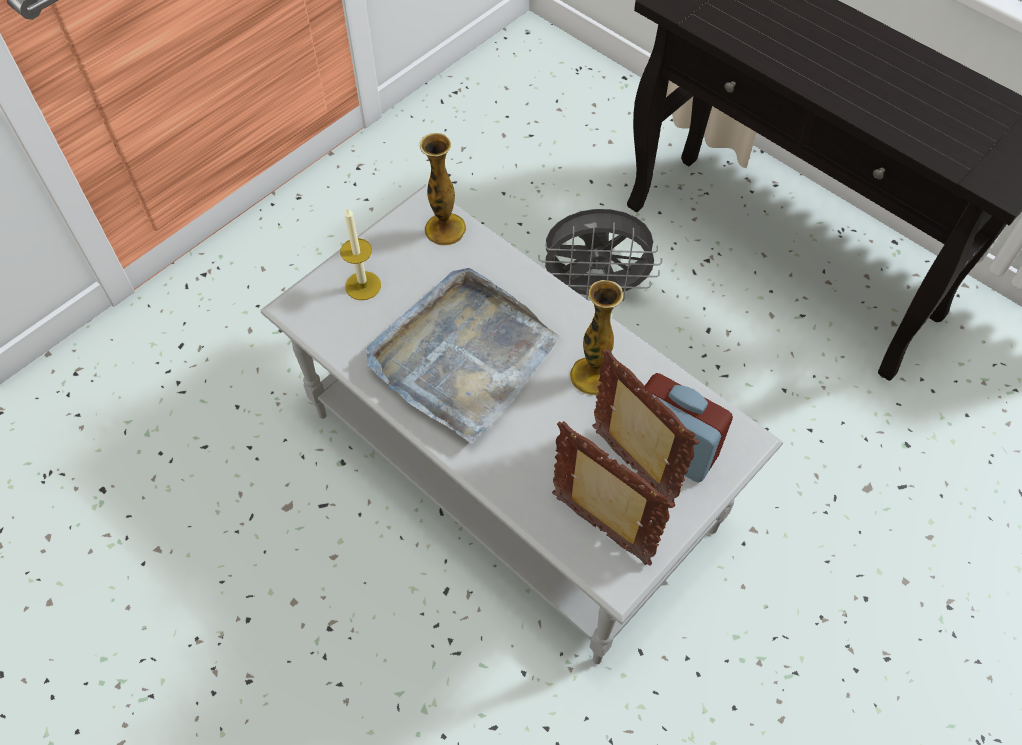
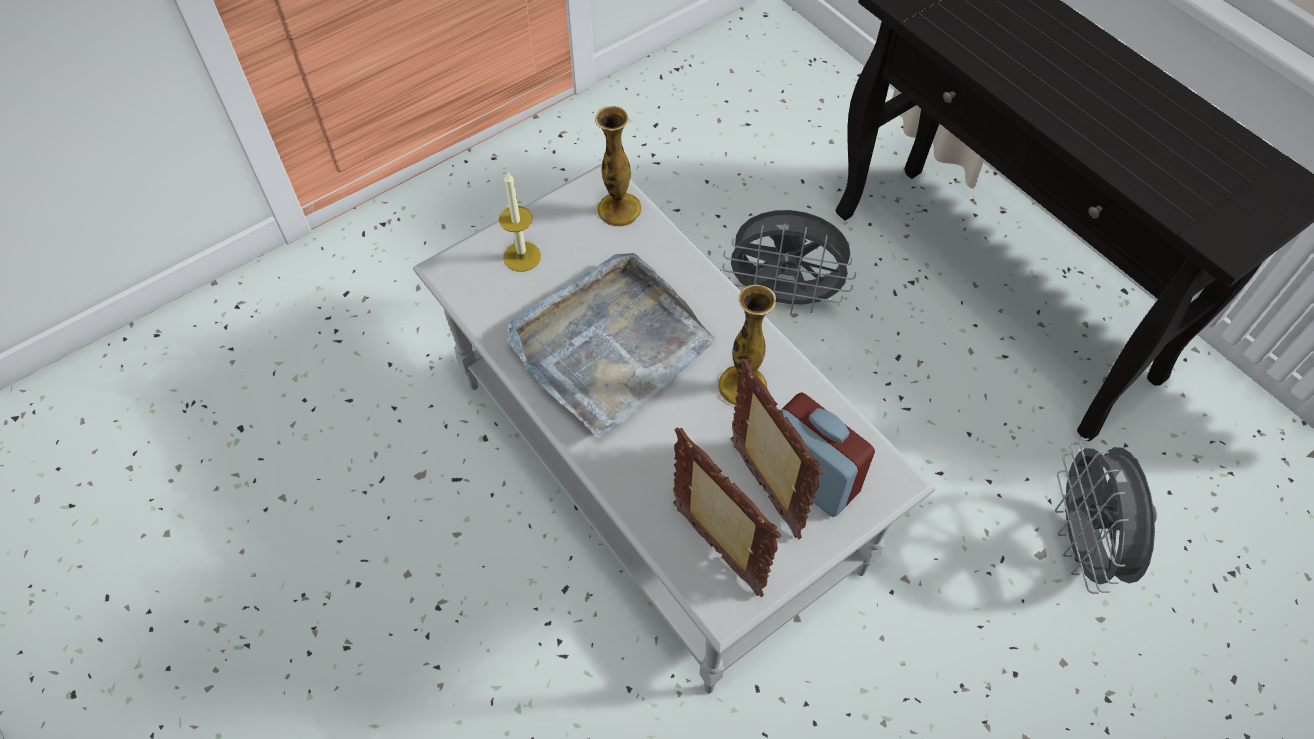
camera: 10 degrees right, 0 degrees up
none -> grey fan [1055,438,1157,594]

